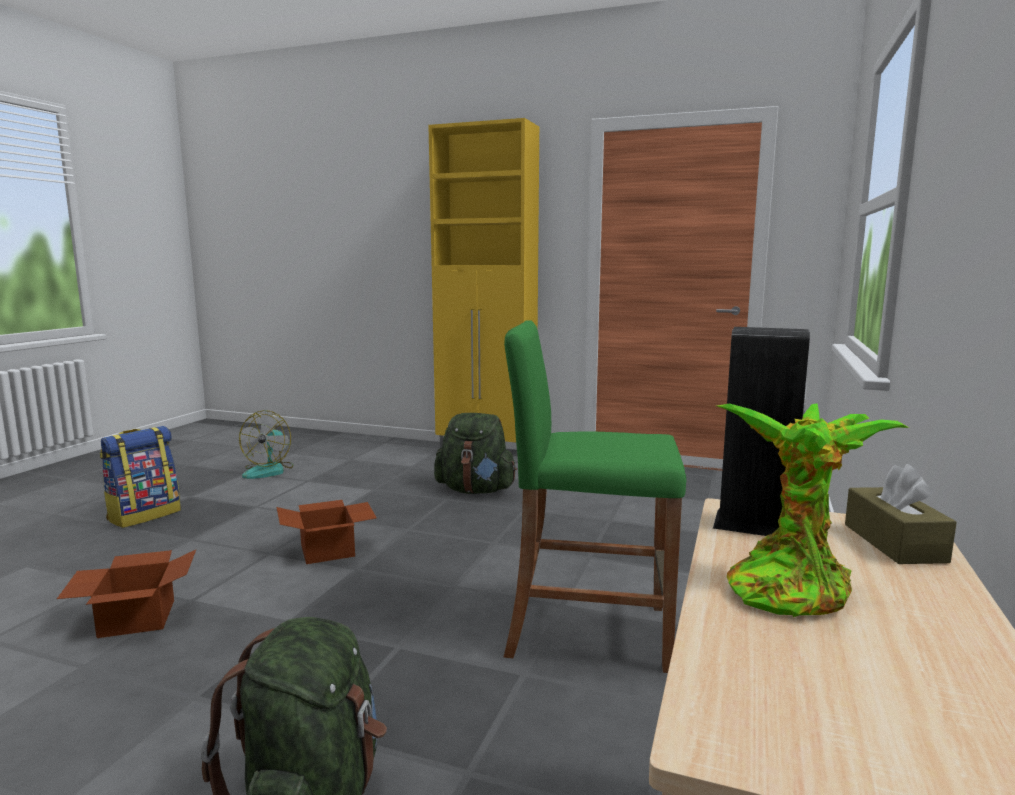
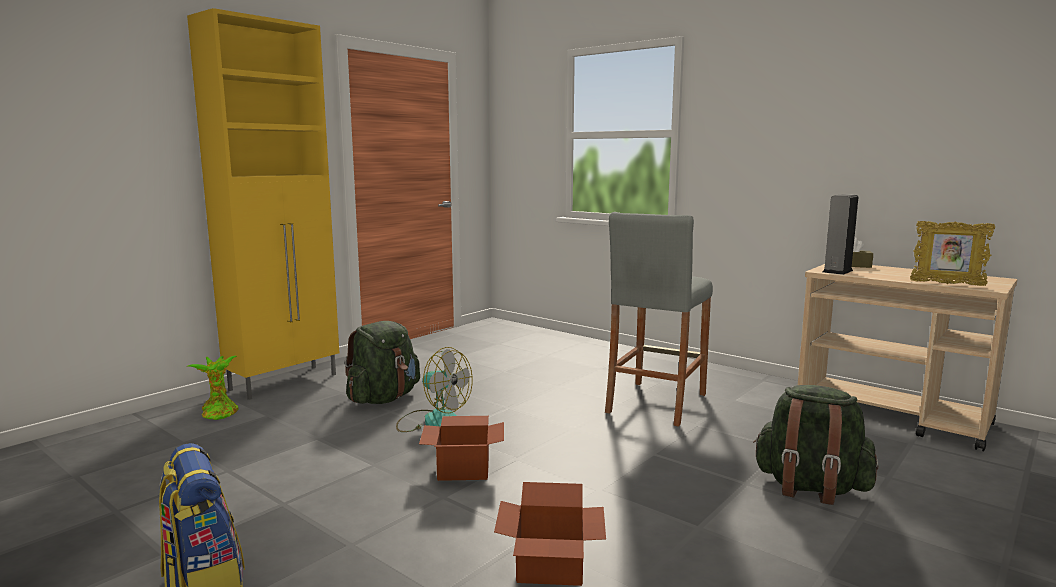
camera: 70 degrees left, 0 degrees up
fan [239,410,293,479] -> fan moved to [396,347,473,432]
green stool [504,320,686,673] -> grey stool [605,212,713,427]
potted plant [717,403,909,617] -> potted plant moved to [186,355,238,420]
none -> picture frame [910,221,995,286]

